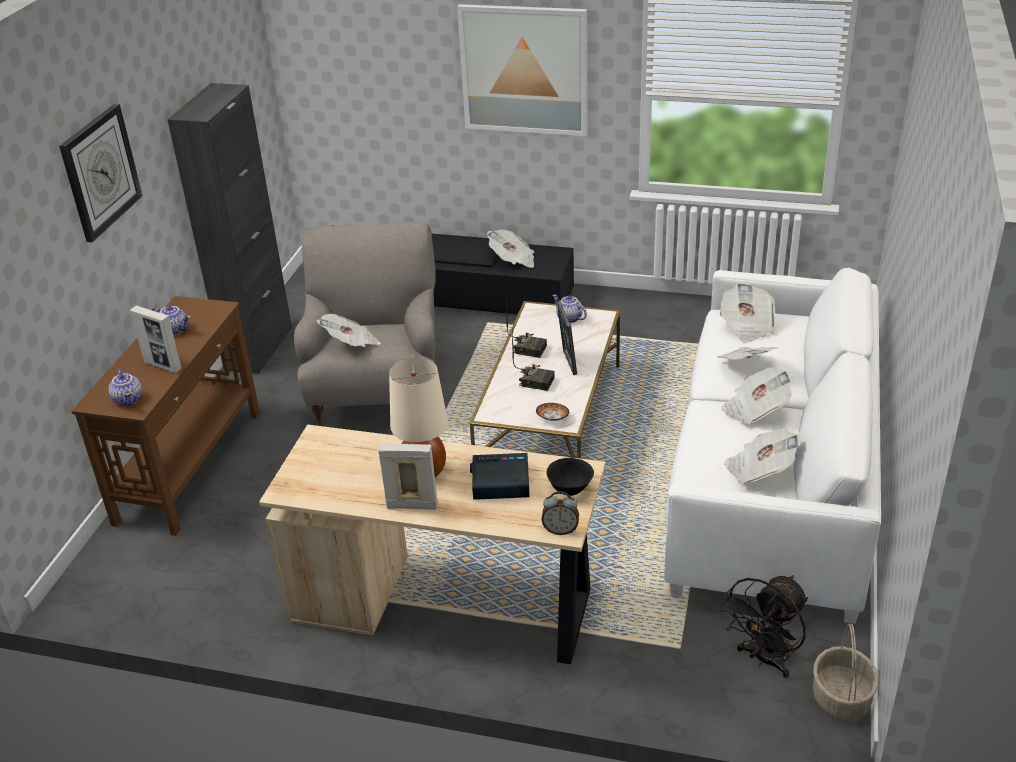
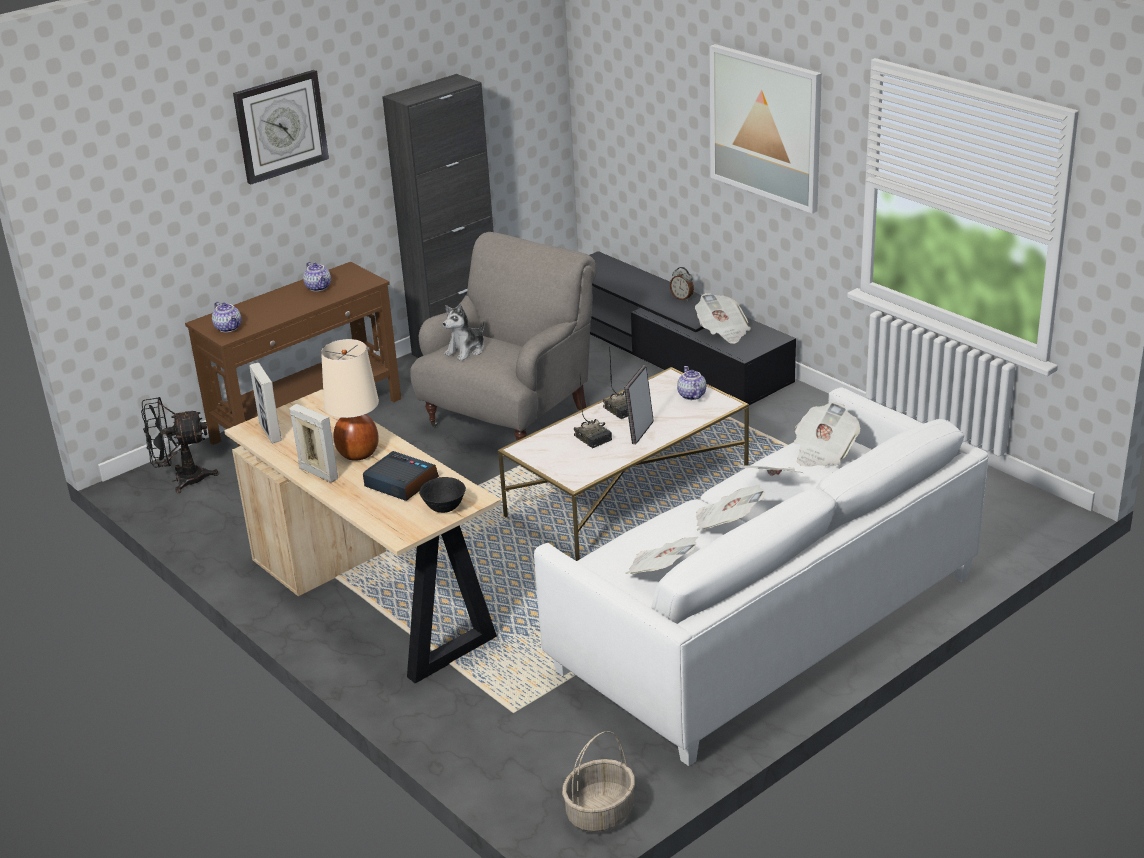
camera: 35 degrees right, 5 degrees down
teapot [109,369,142,406] -> teapot turned 45 degrees counterclockwise [212,302,241,332]
picture frame [130,306,182,373] -> picture frame moved to [249,363,282,443]
newspaper [316,314,381,347] -> plush toy [443,304,485,361]
bowl [536,403,569,421] -> none
alarm clock [541,491,579,535] -> alarm clock moved to [670,267,694,301]
black fan [719,575,808,678] -> black fan moved to [141,397,219,493]

